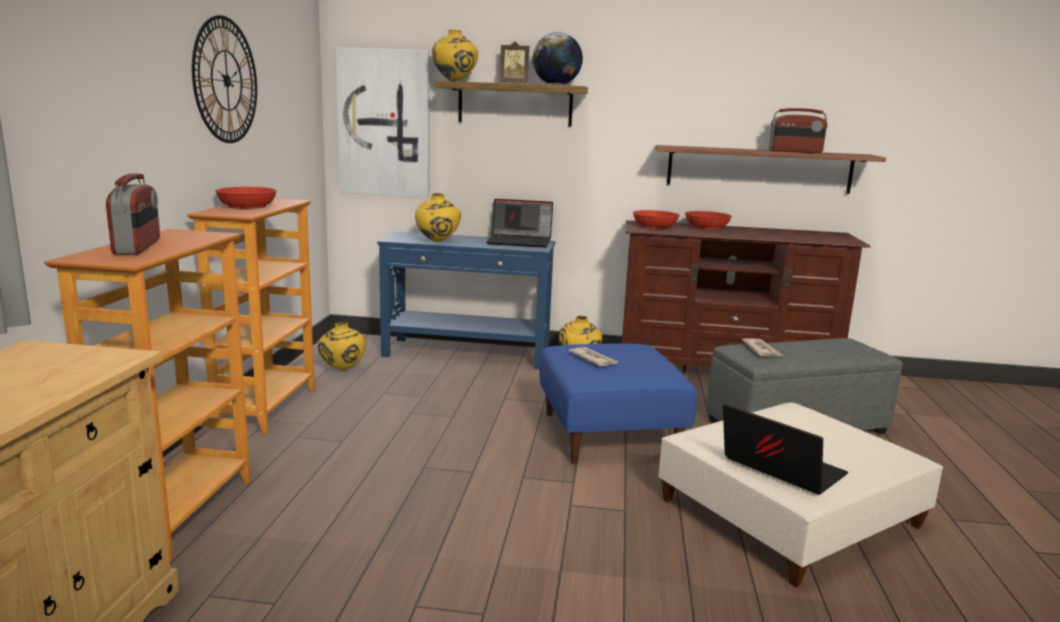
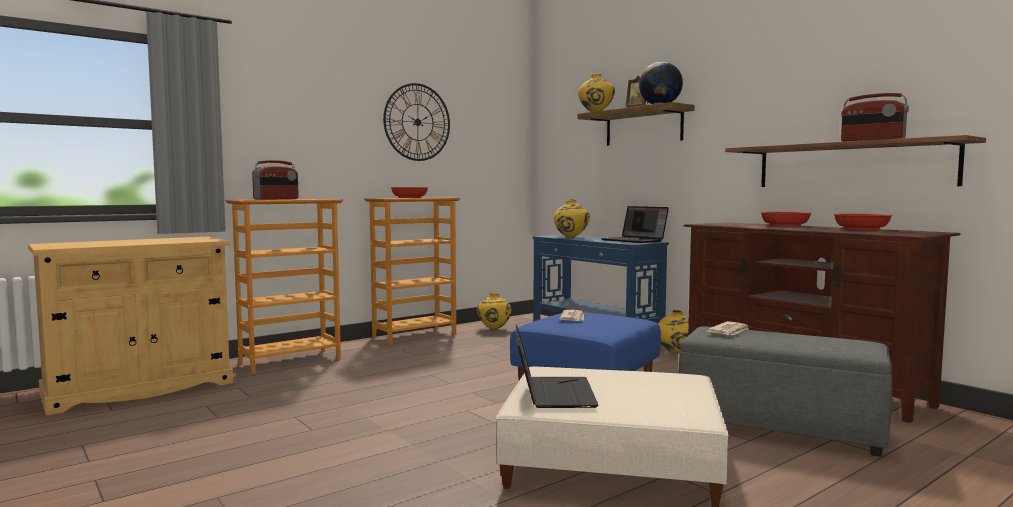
camera: 45 degrees right, 10 degrees down
picture [335,47,429,197] -> none
red bowl [633,210,680,229] -> red bowl moved to [834,214,892,230]

